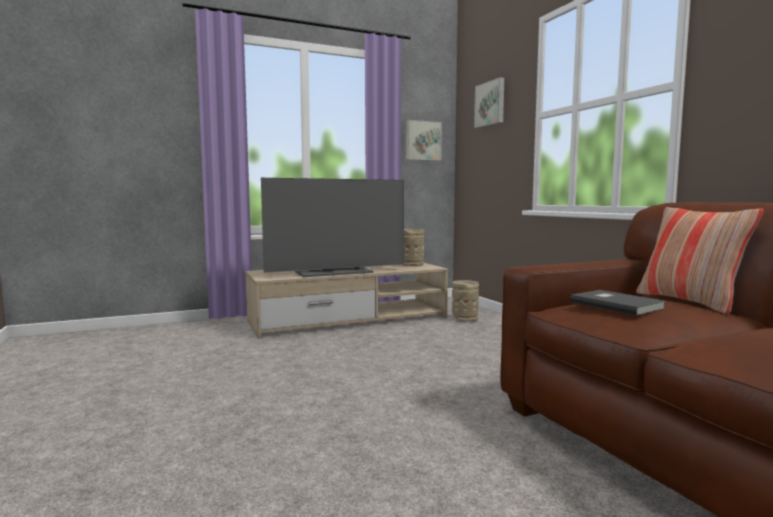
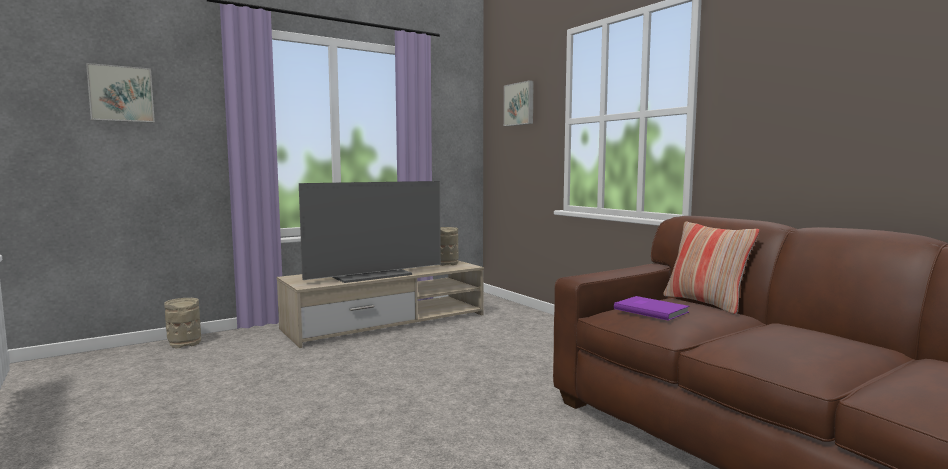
camera: 10 degrees left, 0 degrees up
picture [405,120,442,161] -> picture moved to [86,63,155,123]
beige vase [452,280,479,322] -> beige vase moved to [164,298,201,349]
grey book [570,290,666,316] -> purple book [614,296,690,321]

